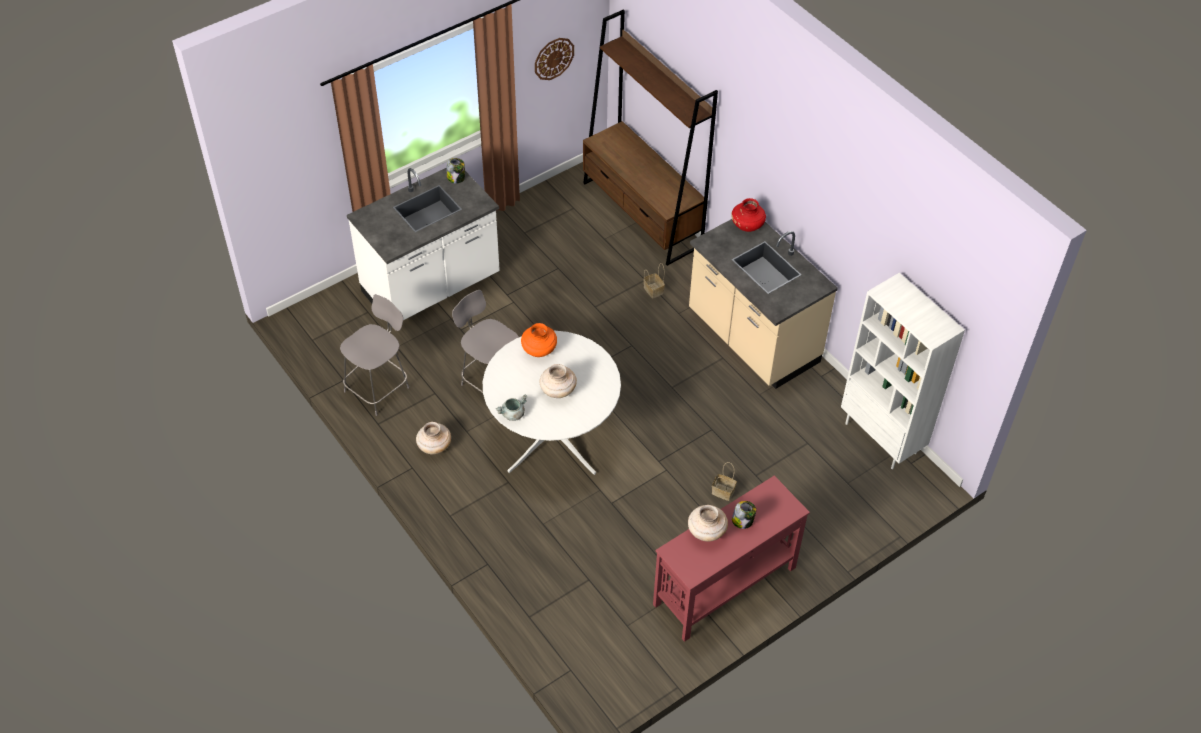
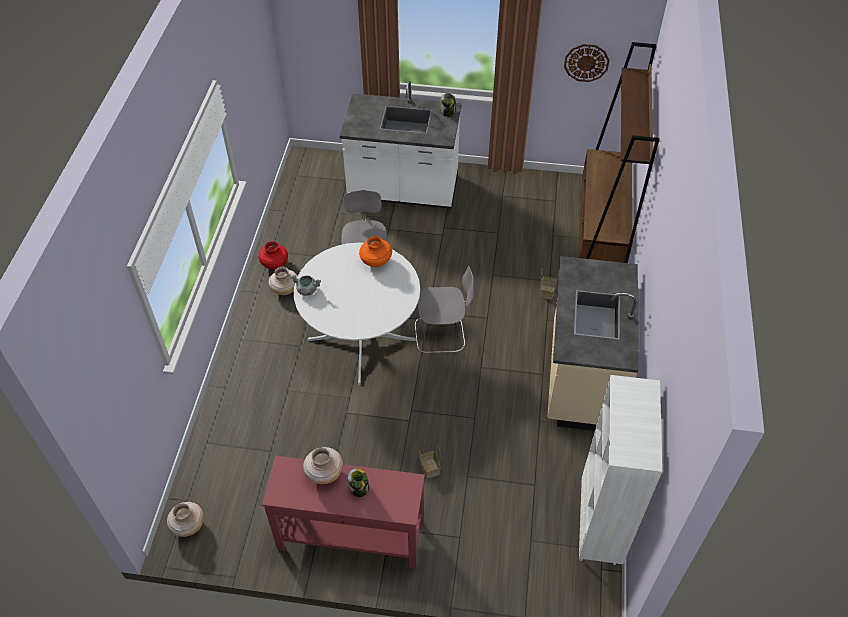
camera: 45 degrees right, 0 degrees up
grey chair [340,294,409,416] -> grey chair moved to [415,266,474,363]
beige vase [540,364,577,398] -> beige vase moved to [167,502,204,537]
red vase [731,198,766,232] -> red vase moved to [258,241,288,269]

